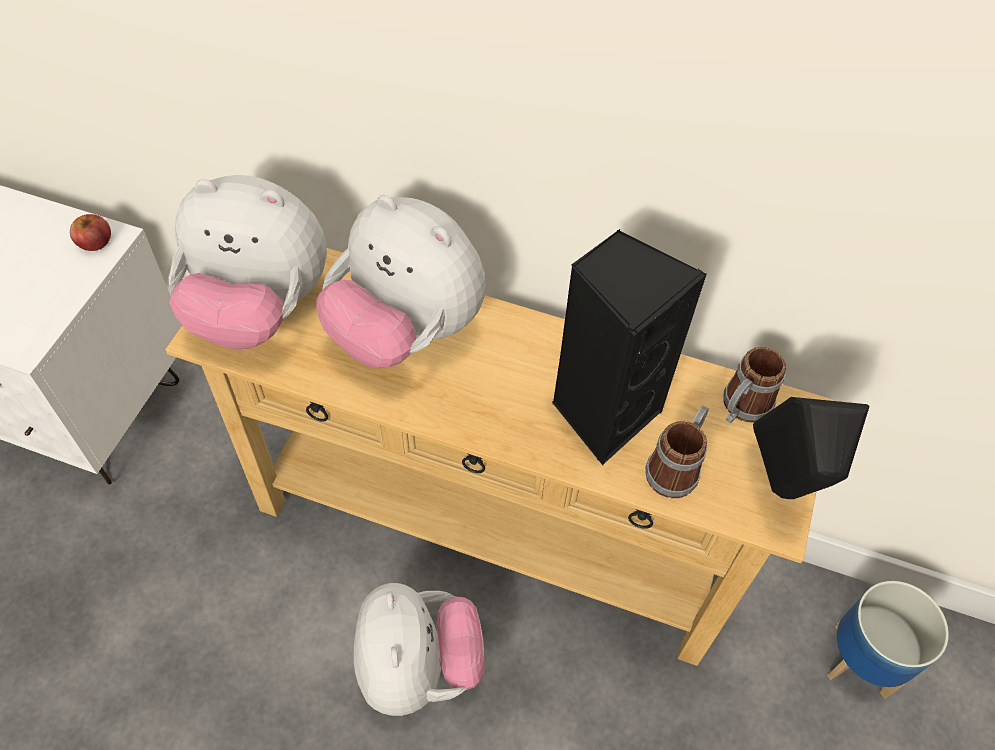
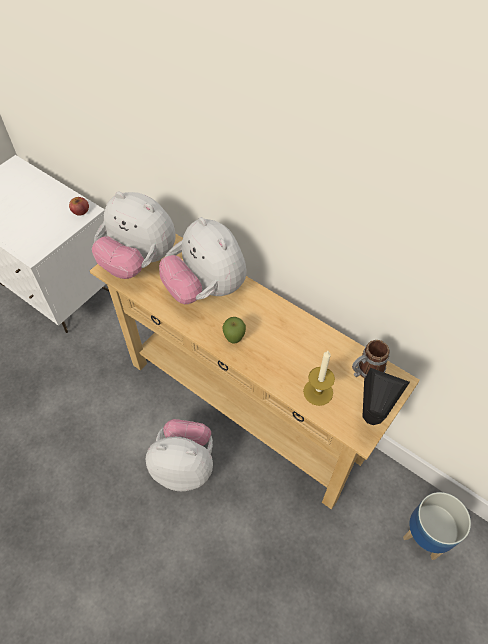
camera: 20 degrees right, 0 degrees up
plush toy [354,583,484,716] -> plush toy turned 90 degrees counterclockwise [146,419,213,491]
black speaker [552,229,707,465] -> none
mug [645,406,709,498] -> candle [303,351,335,406]
none -> apple [222,317,246,344]

